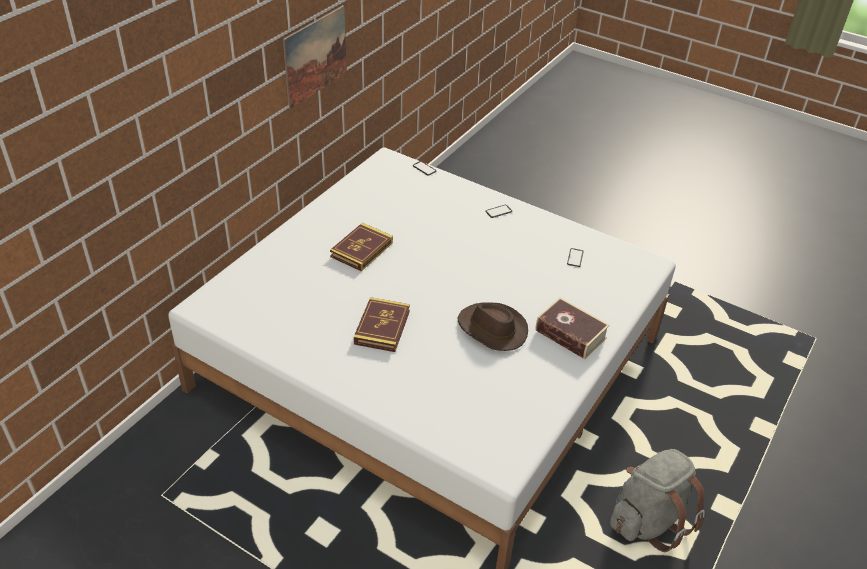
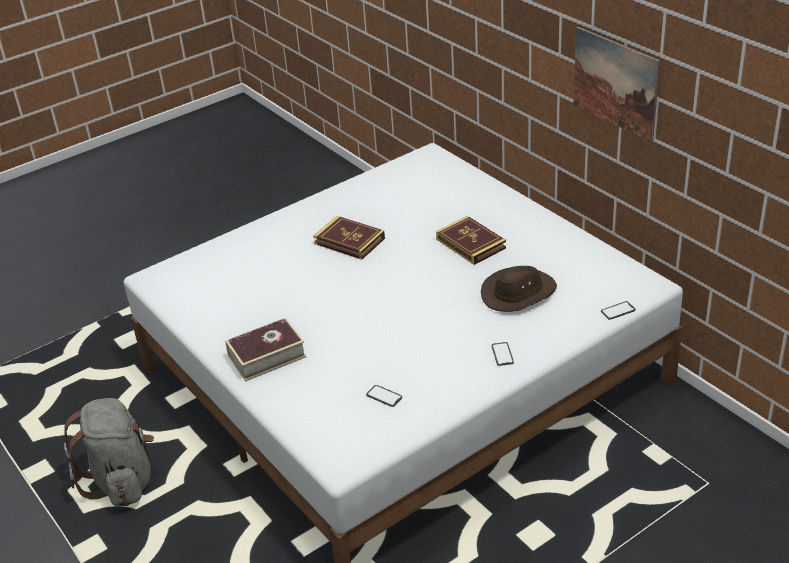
camera: 115 degrees right, 5 degrees down
brown hat [458,302,528,351] -> brown hat moved to [481,266,557,312]

